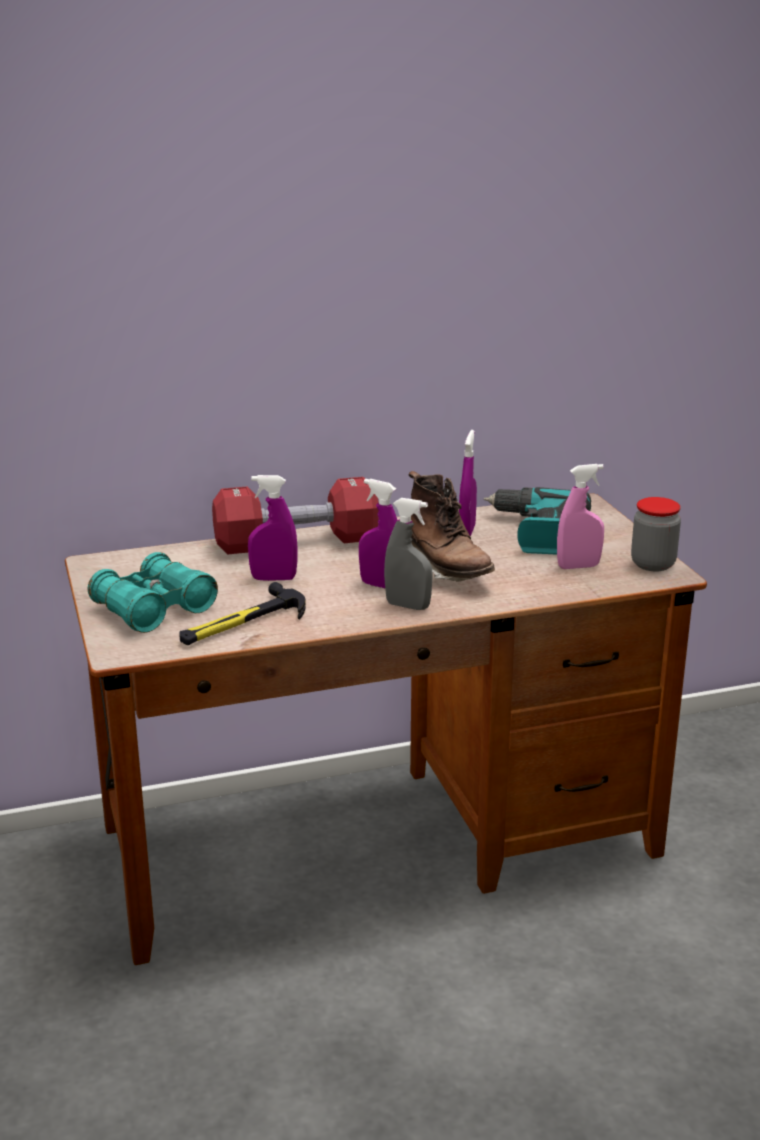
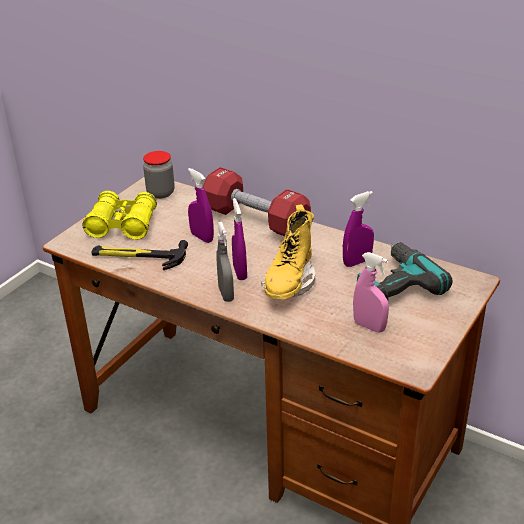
camera: 50 degrees right, 10 degrees up
turquoise binoculars [88,552,218,633] -> yellow binoculars [82,191,157,240]
brown boot [408,471,495,582] -> yellow boot [261,204,315,299]
jar [631,497,681,571] -> jar moved to [143,151,175,199]

